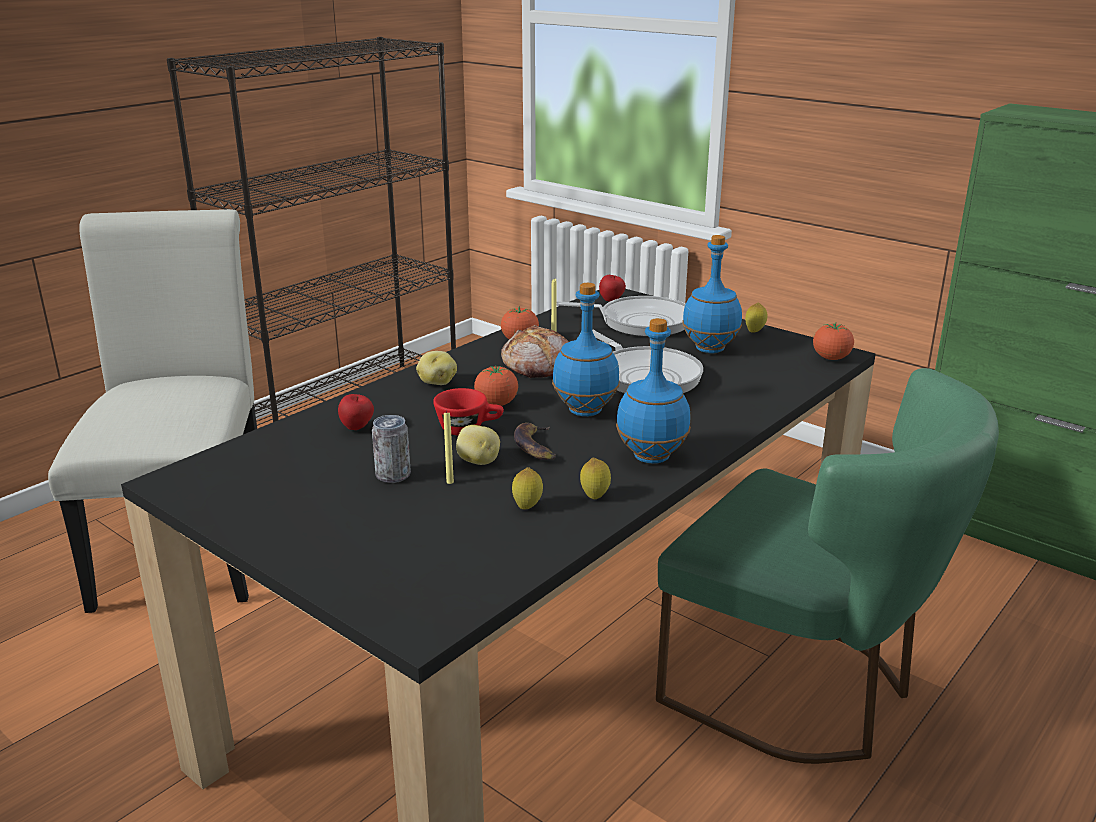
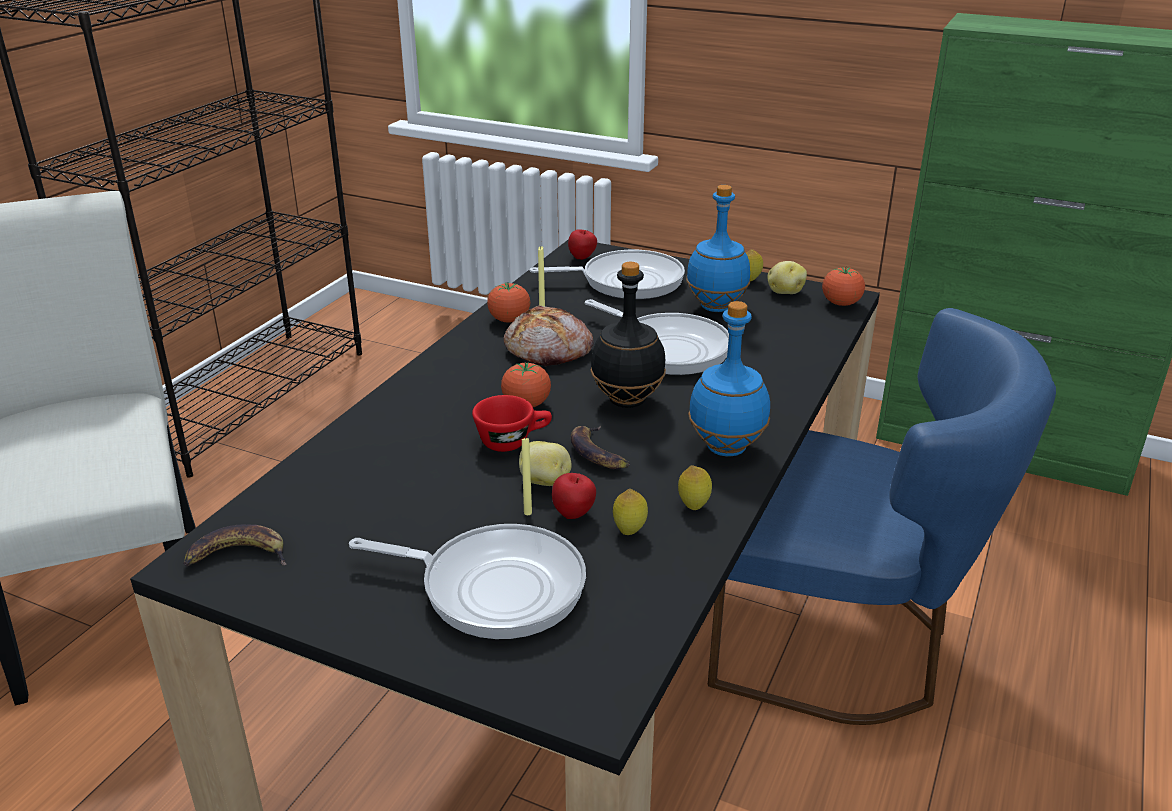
camera: 15 degrees left, 5 degrees up
apple [338,394,374,430] -> apple moved to [552,473,596,519]
can [372,415,411,483] -> none
potato [416,351,457,385] -> potato moved to [767,261,807,294]
blue bottle [552,283,620,417] -> black bottle [590,262,666,408]
green chair [656,368,999,764] -> blue chair [708,308,1056,725]
none -> banana [183,525,286,566]
none -> frying pan [349,524,586,639]

